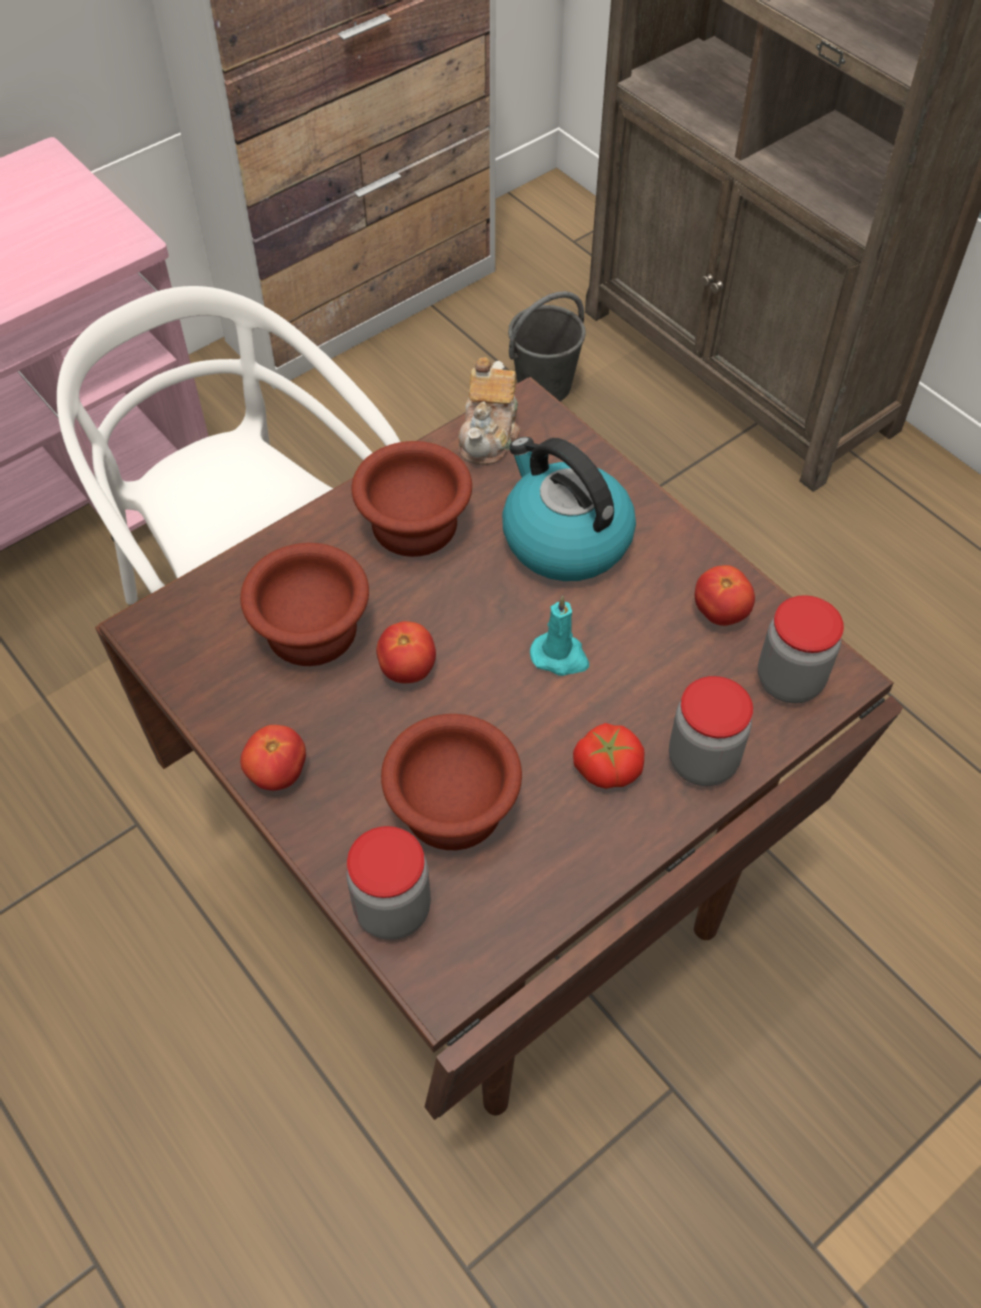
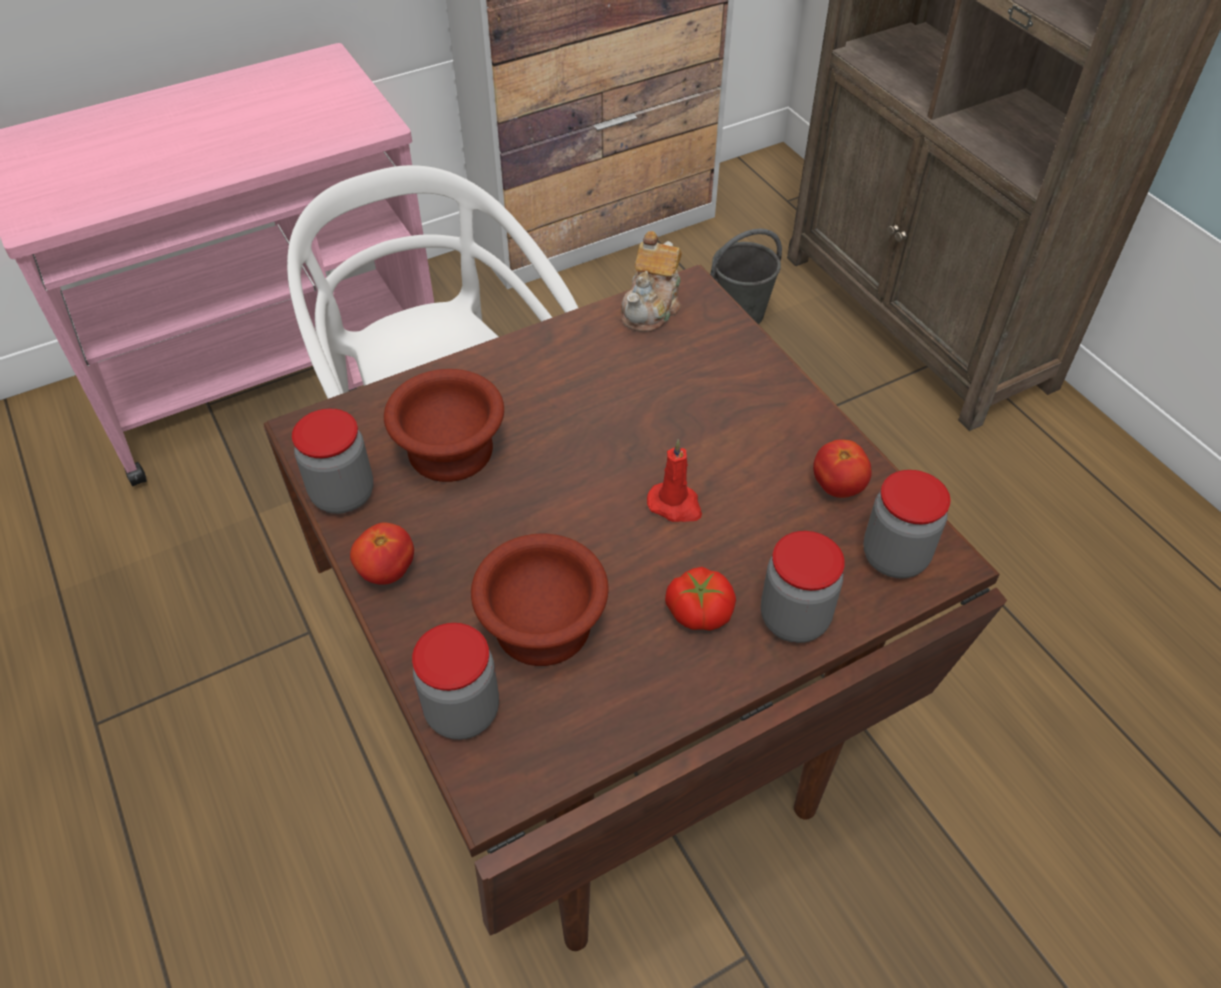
camera: 10 degrees right, 5 degrees down
brown bowl [351,441,472,557] -> none
tomato [376,621,436,683] -> none
kettle [502,437,636,581] -> none
turquoise candle [530,596,589,676] -> red candle [647,439,702,522]
none -> jar [292,409,373,514]

